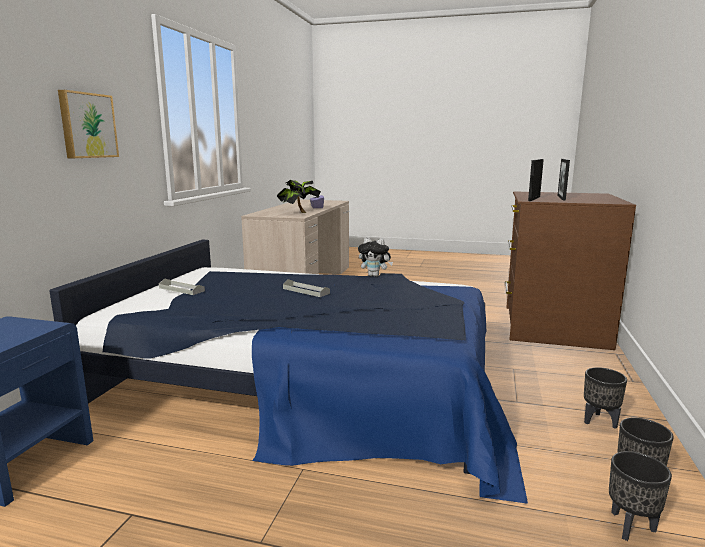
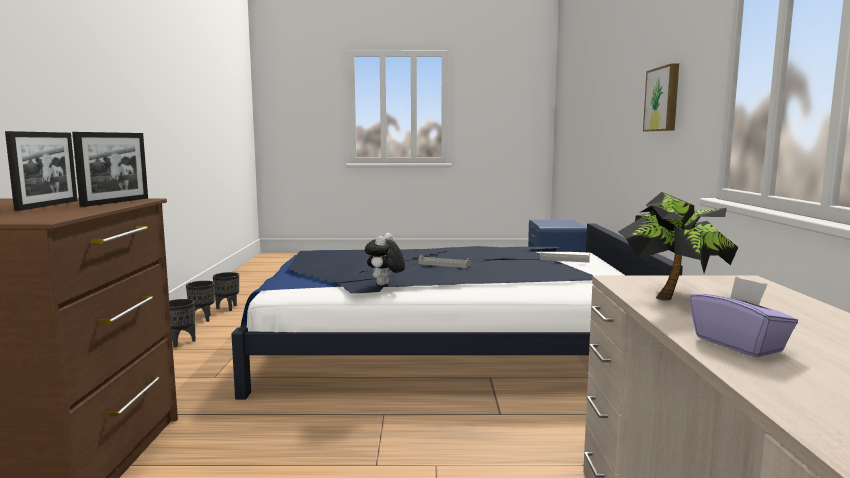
camera: 165 degrees right, 5 degrees down
plush toy [358,237,393,277] -> plush toy turned 75 degrees counterclockwise [365,233,405,285]

